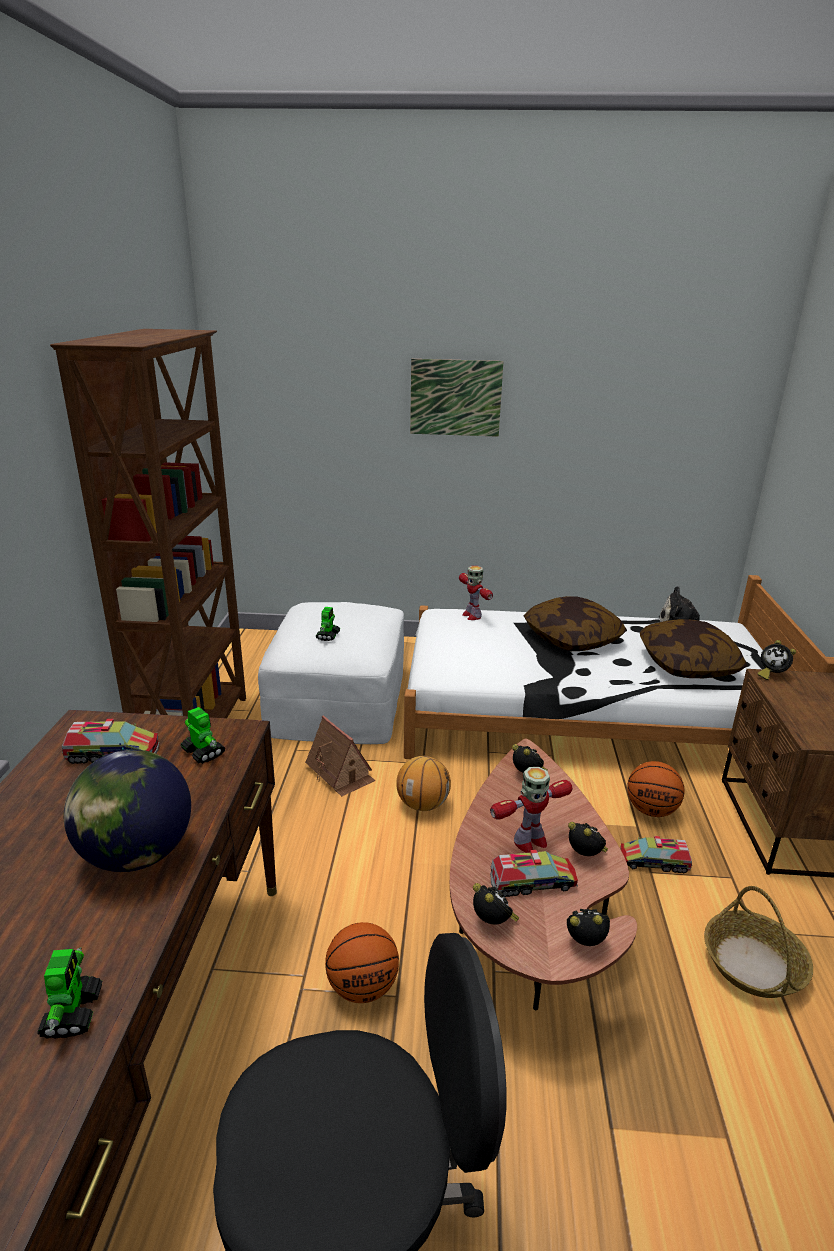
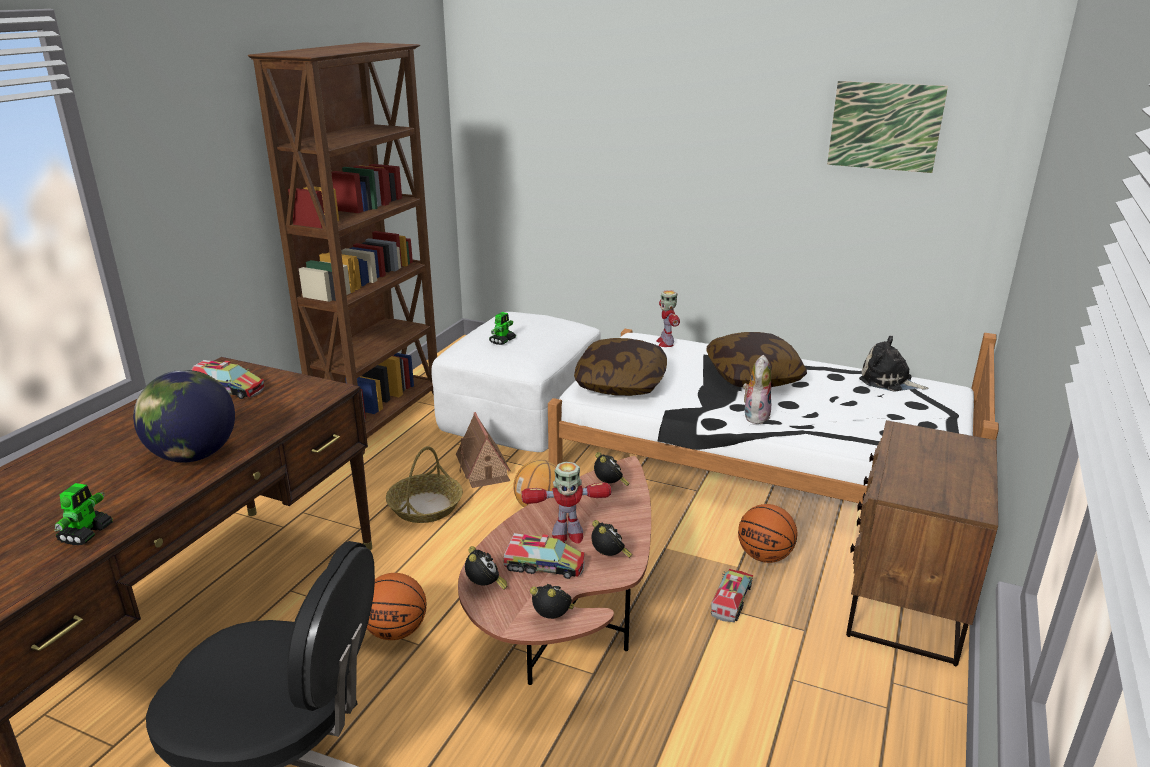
camera: 20 degrees right, 0 degrees up
toy robot [180,707,225,764] -> none
picture [410,359,503,437] -> picture moved to [827,81,948,173]
toy truck [620,836,692,873] -> toy truck turned 90 degrees clockwise [711,569,754,622]
pillow [640,619,747,678] -> pillow moved to [574,338,667,396]
basket [704,886,813,998] -> basket moved to [386,446,463,523]
alarm clock [758,640,796,680] -> none
none -> plush toy [743,355,771,424]

